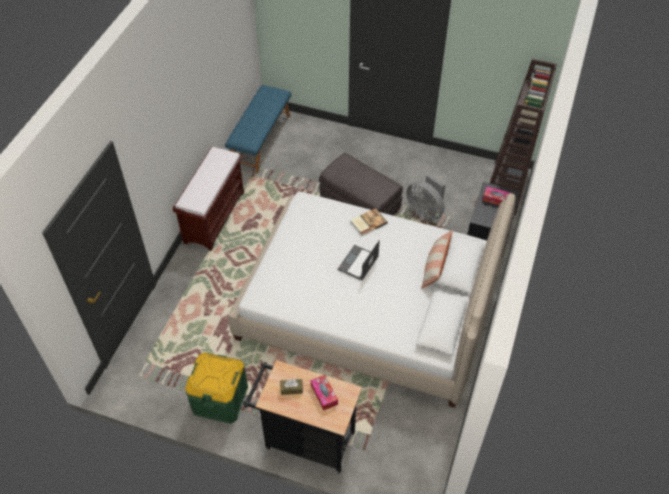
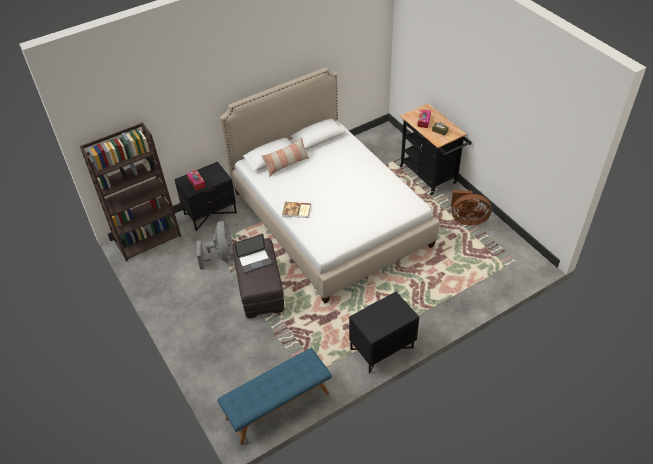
camera: 140 degrees left, 5 degrees down
brown bench [173,146,244,251] -> black nightstand [349,292,419,374]
green storage box [185,353,248,424] -> brown fan [451,190,492,226]
laptop [338,240,380,281] -> laptop moved to [234,234,273,274]

